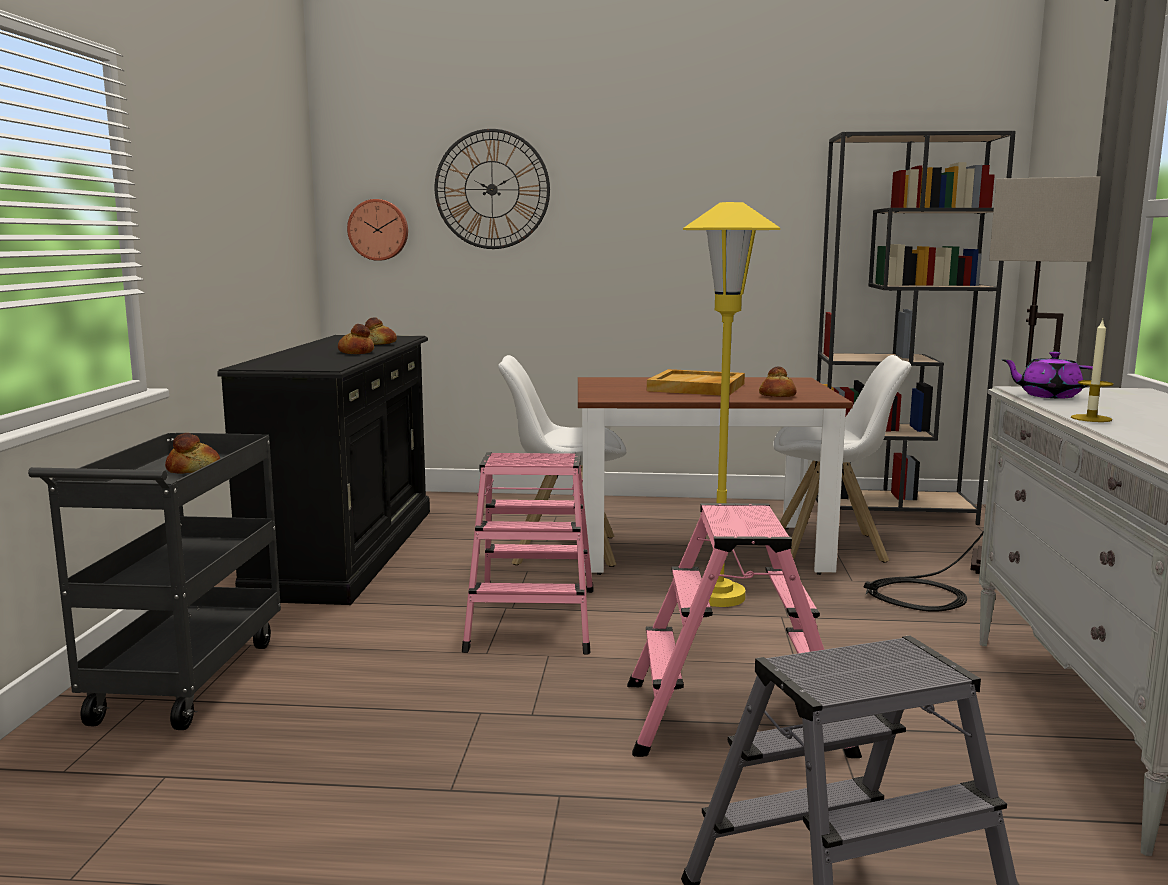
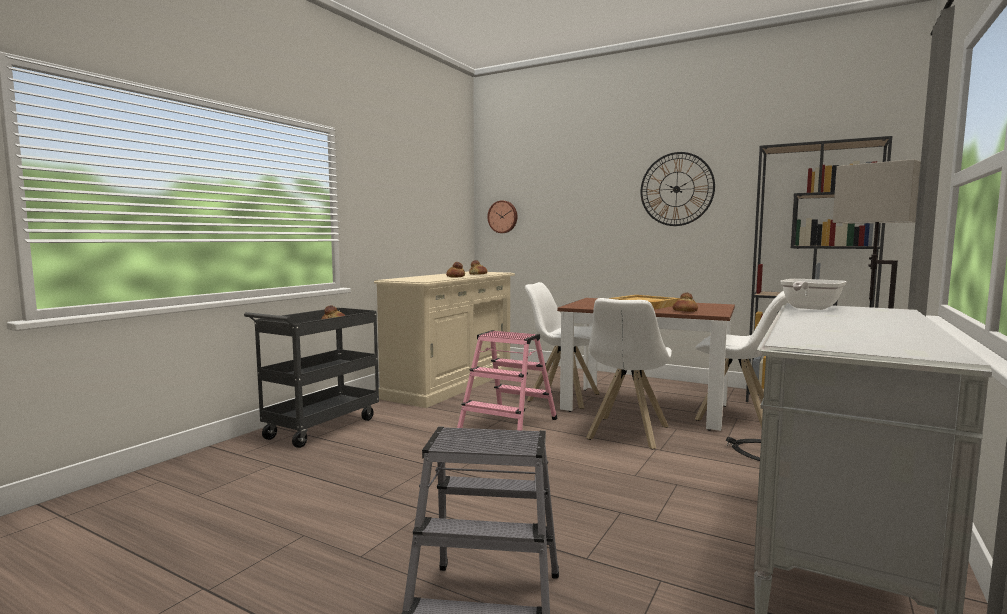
camera: 25 degrees right, 5 degrees down
black cabinet [217,335,430,605] -> beige cabinet [374,271,515,408]
wall clock [435,129,550,249] -> wall clock moved to [641,152,715,226]
pink step ladder [627,503,862,758] -> none
yellow floor lamp [683,202,780,607] -> white chair [586,298,672,449]
purple teapot [1002,352,1093,399] -> frying pan [780,279,847,310]
candle [1071,319,1113,422] -> none

